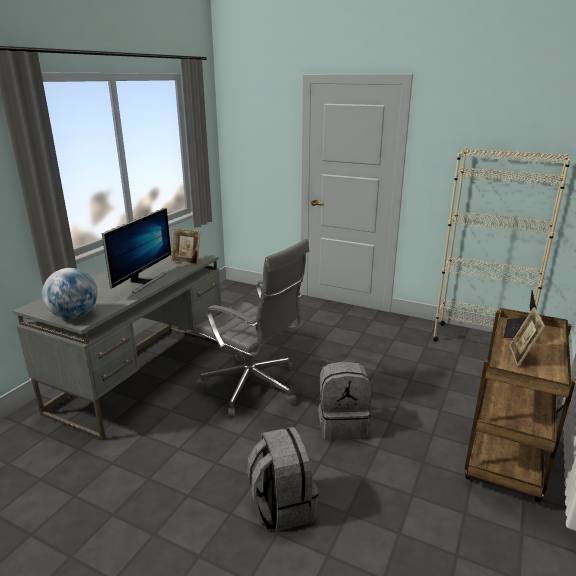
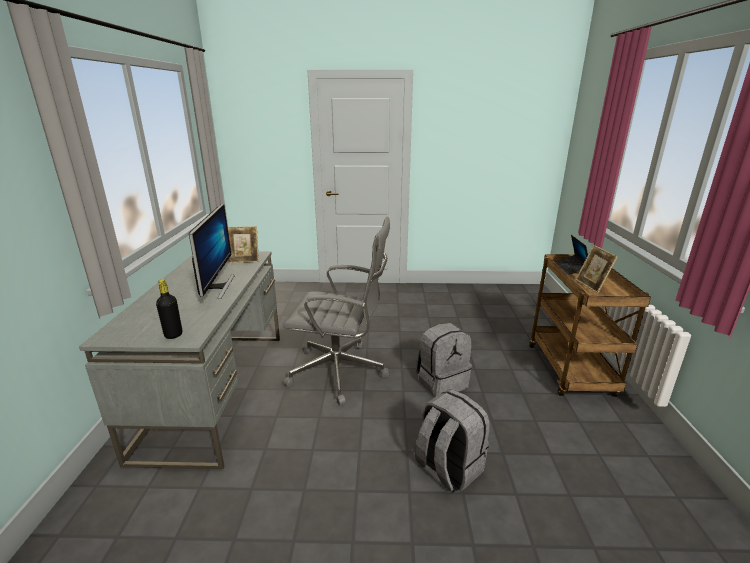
camera: 25 degrees left, 0 degrees up
globe [42,268,98,319] -> black bottle [156,279,182,339]
beige bookcase [433,148,570,342] -> none

